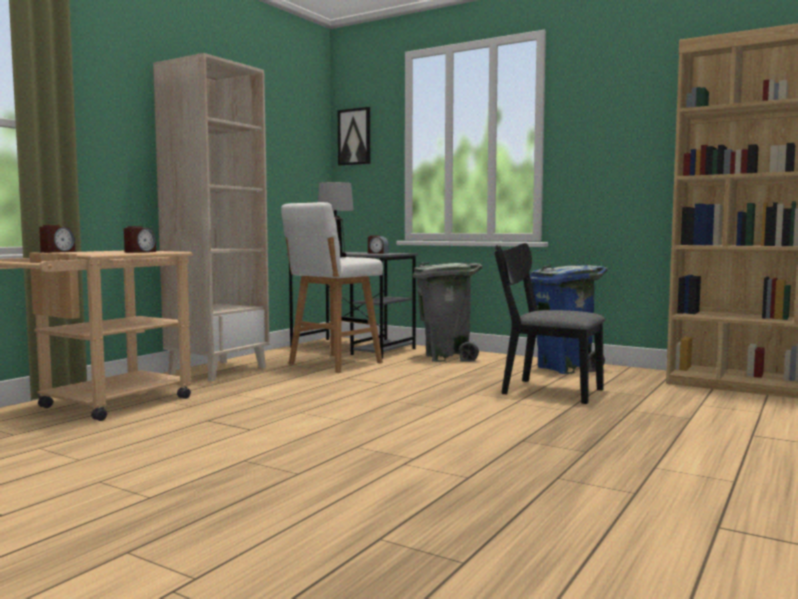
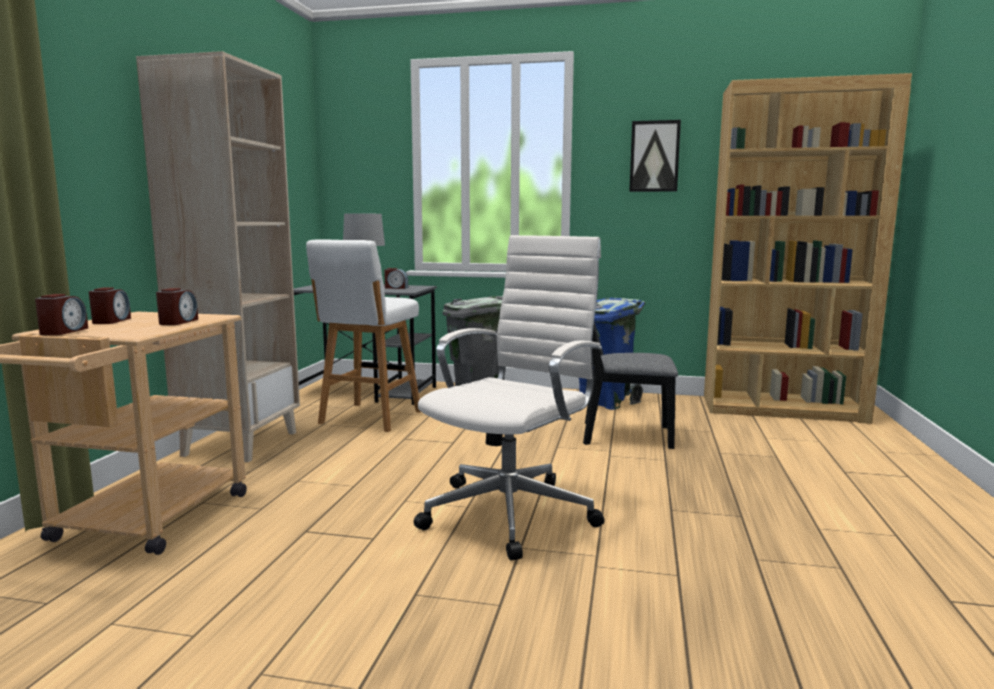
camera: 20 degrees left, 5 degrees up
picture [338,107,370,166] -> picture moved to [629,120,681,192]
none -> alarm clock [89,288,131,324]
none -> white office chair [414,235,605,560]

